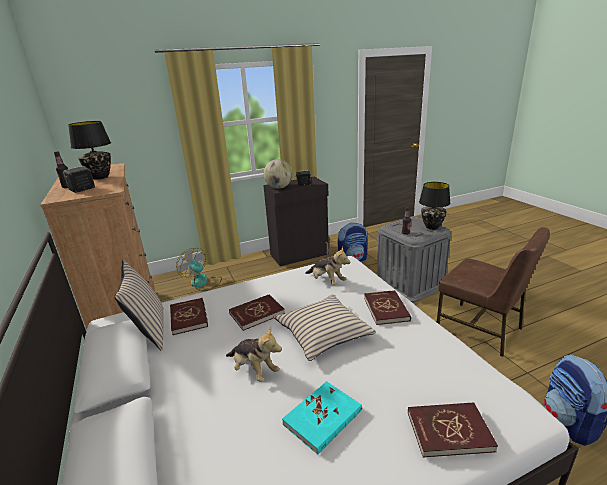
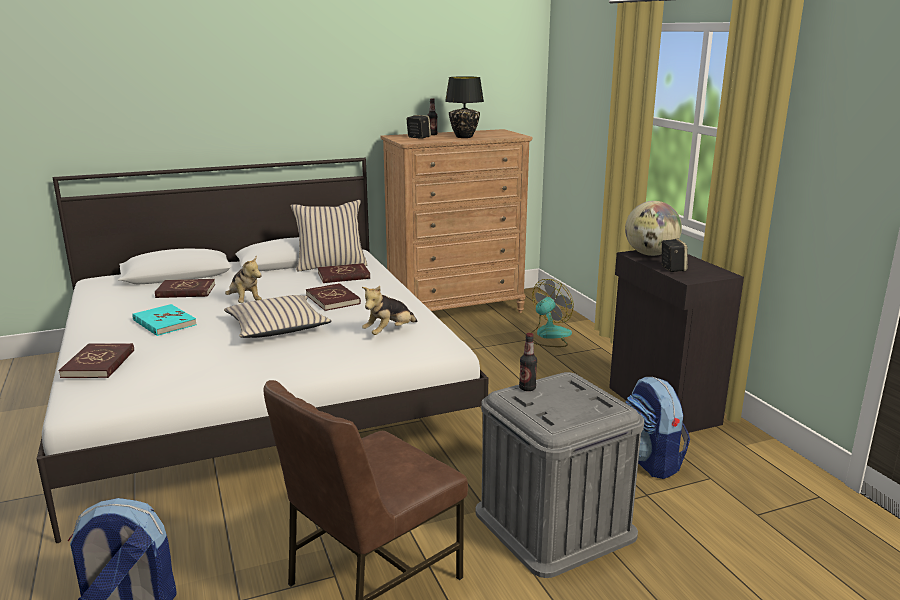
camera: 90 degrees right, 5 degrees down
plush toy [226,327,282,382] -> plush toy turned 75 degrees counterclockwise [225,255,262,303]
red book [364,290,411,325] -> red book moved to [155,279,215,298]
black table lamp [419,182,451,230] -> none

